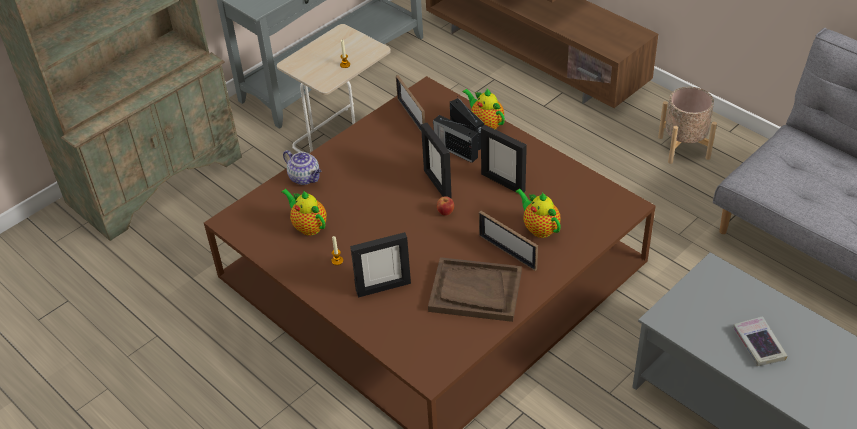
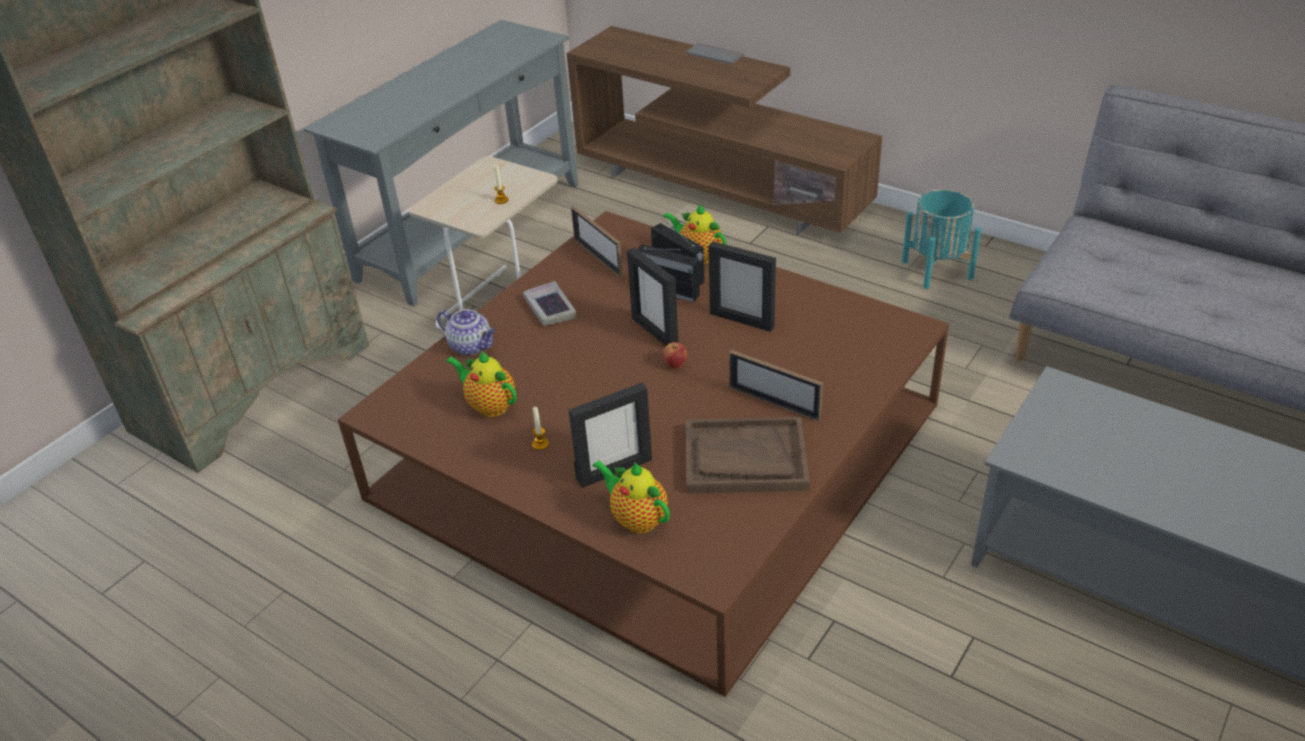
camera: 10 degrees left, 5 degrees down
teapot [515,188,561,238] -> teapot moved to [592,460,670,533]
beige planter [658,87,717,164] -> turquoise planter [902,189,981,289]
book [733,316,787,366] -> book moved to [523,281,577,326]

